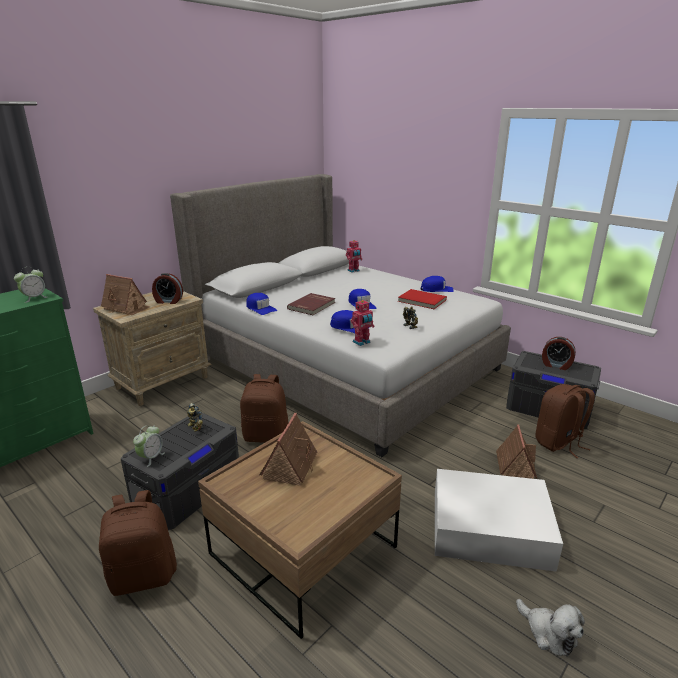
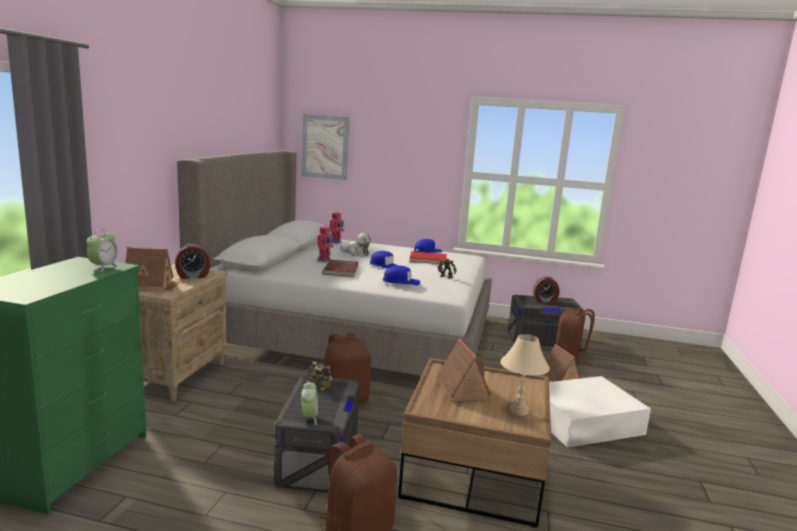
camera: 30 degrees left, 10 degrees down
blue cap [246,293,277,315] -> none
toy robot [351,300,374,346] -> toy robot moved to [317,225,334,262]
plush toy [516,599,585,657] -> plush toy moved to [340,233,371,257]
none -> picture [302,114,349,180]
none -> beige table lamp [501,334,550,416]

